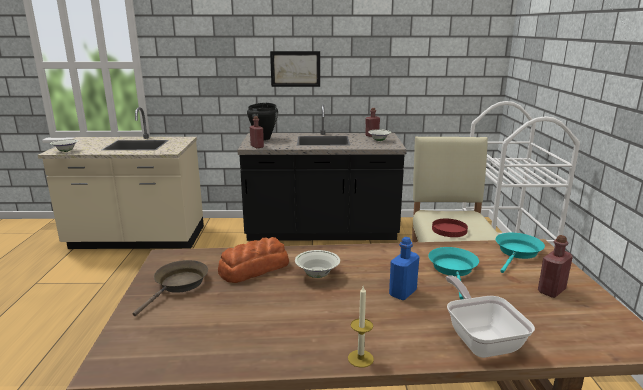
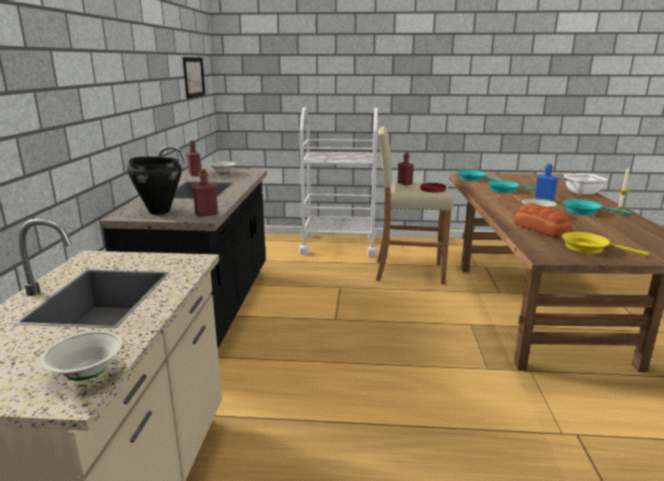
camera: 85 degrees left, 0 degrees up
brown frying pan [132,260,208,316] -> yellow frying pan [561,232,649,256]
picture [270,51,320,87] -> picture moved to [183,57,206,99]
red bottle [538,235,573,298] -> red bottle moved to [397,153,414,186]
none -> turquoise frying pan [563,199,632,215]

